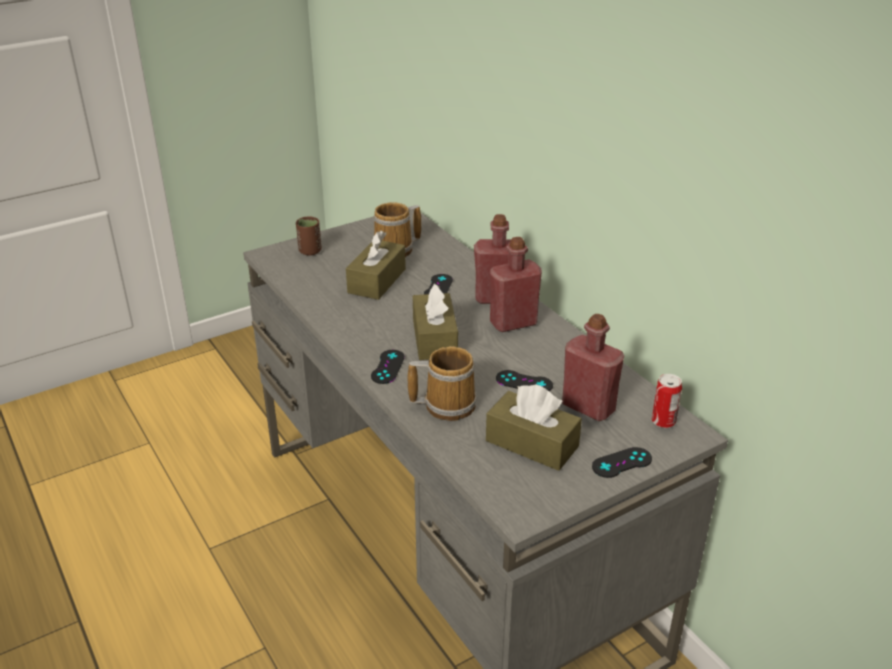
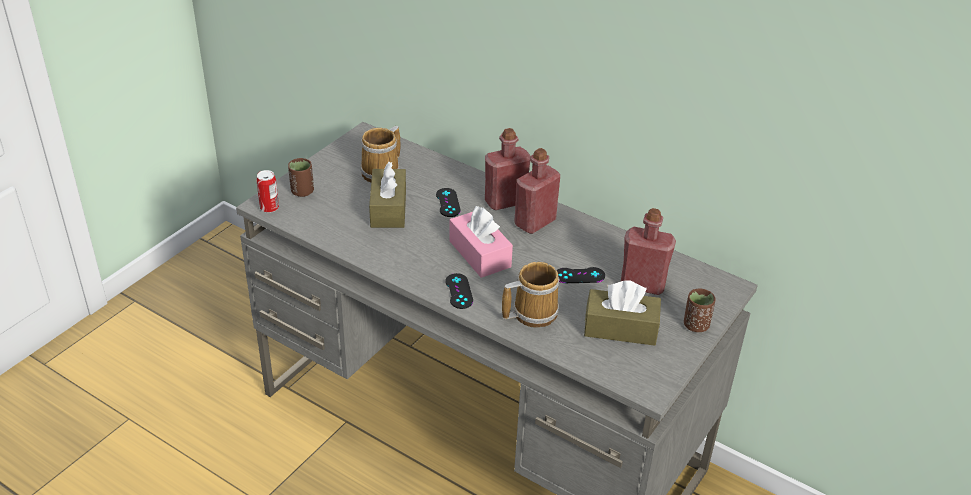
camera: 25 degrees left, 5 degrees up
brown tissue box [413,284,458,360] -> pink tissue box [449,206,513,278]
black game controller [592,447,652,478] -> brown cup [684,289,716,332]
can [652,374,682,428] -> can moved to [257,170,279,213]

